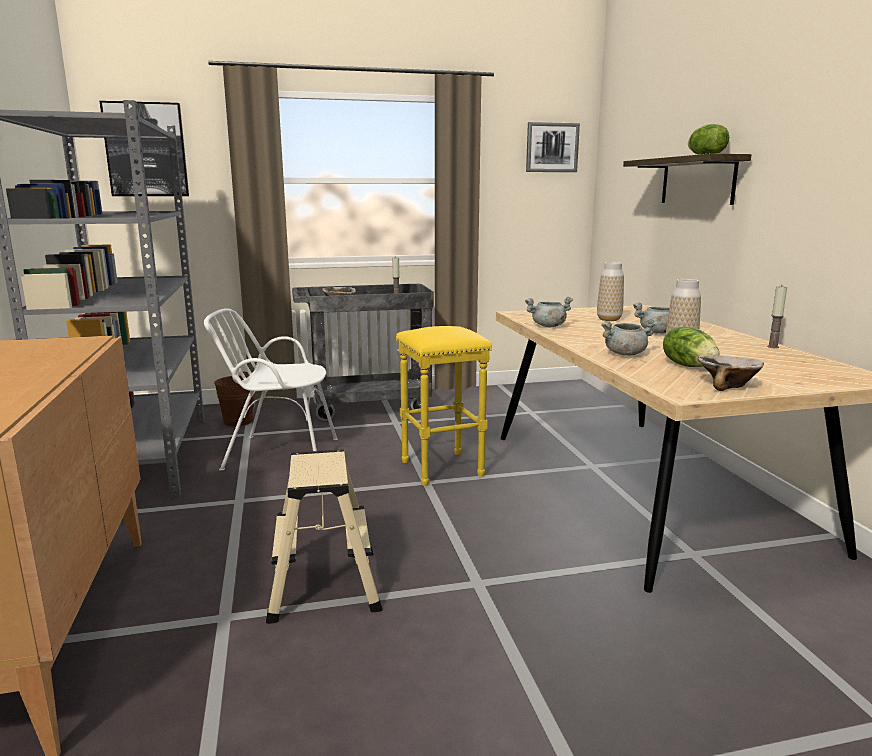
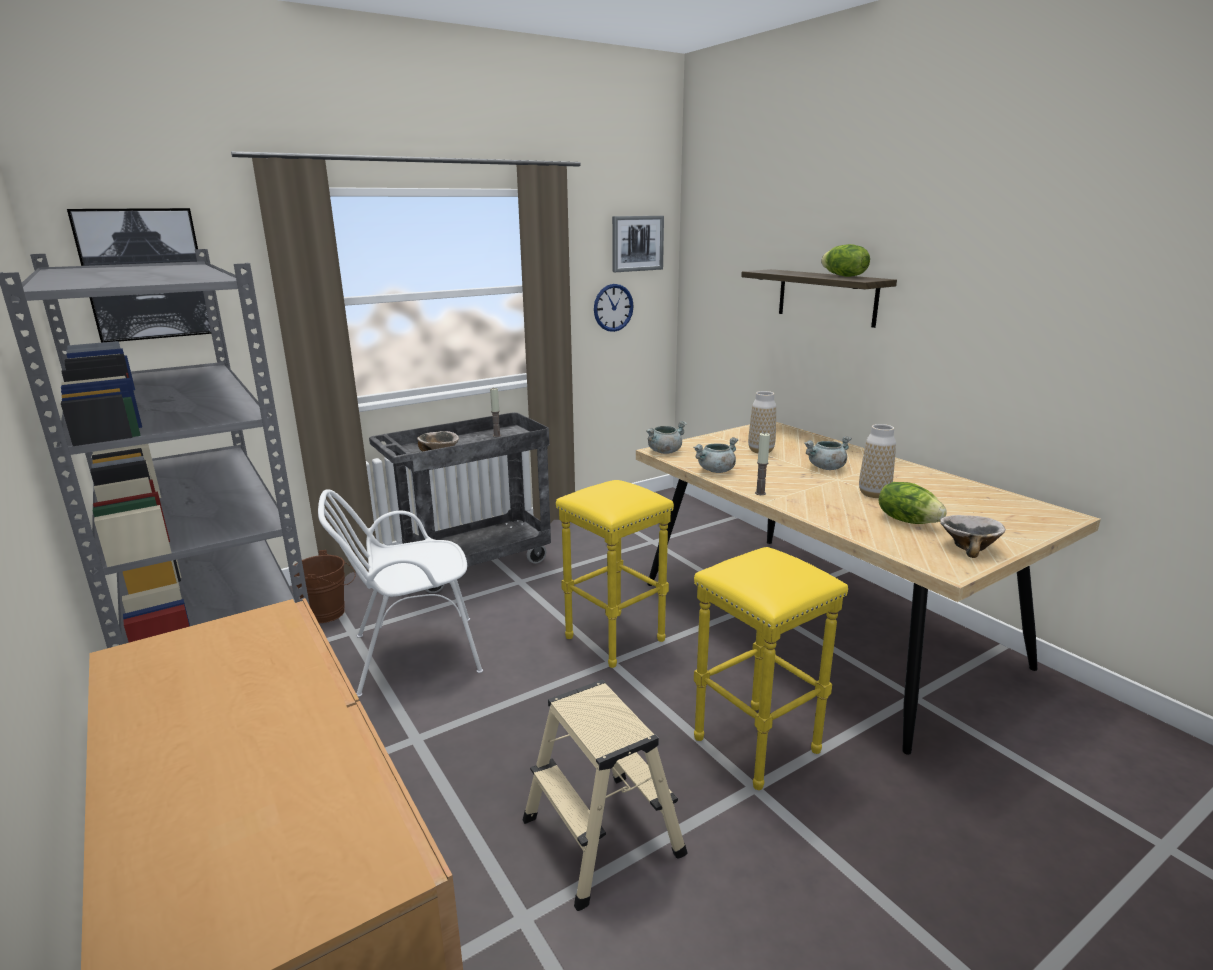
camera: 20 degrees left, 5 degrees up
grey cooking pot [601,319,657,356] -> grey cooking pot moved to [646,421,687,454]
candle [767,286,787,349] -> candle moved to [755,432,770,495]
none -> wall clock [594,284,634,332]
none -> yellow stool [694,547,848,790]

